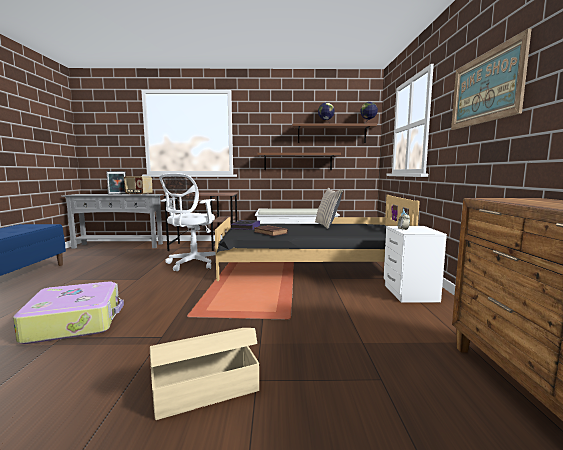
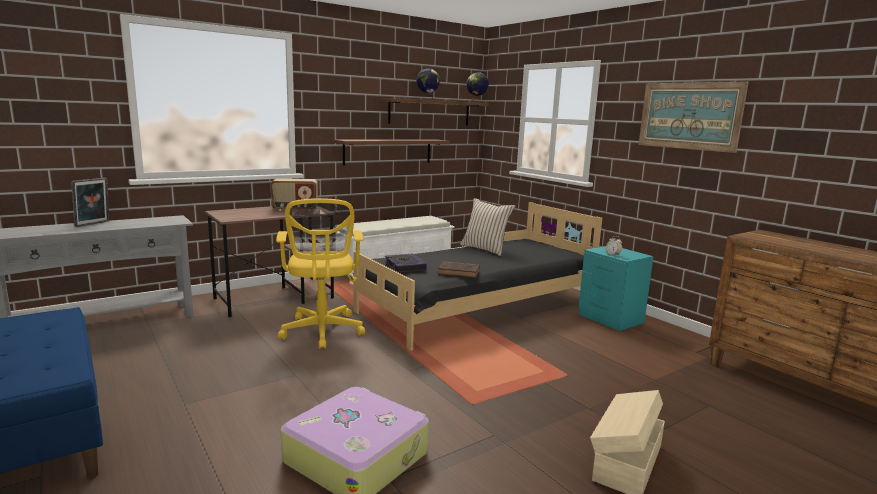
camera: 35 degrees left, 5 degrees up
radio [124,176,152,195] -> radio moved to [270,178,318,211]
white office chair [159,173,216,271] -> yellow office chair [276,198,365,349]
white nightstand [384,226,447,303] -> turquoise nightstand [579,246,654,331]

